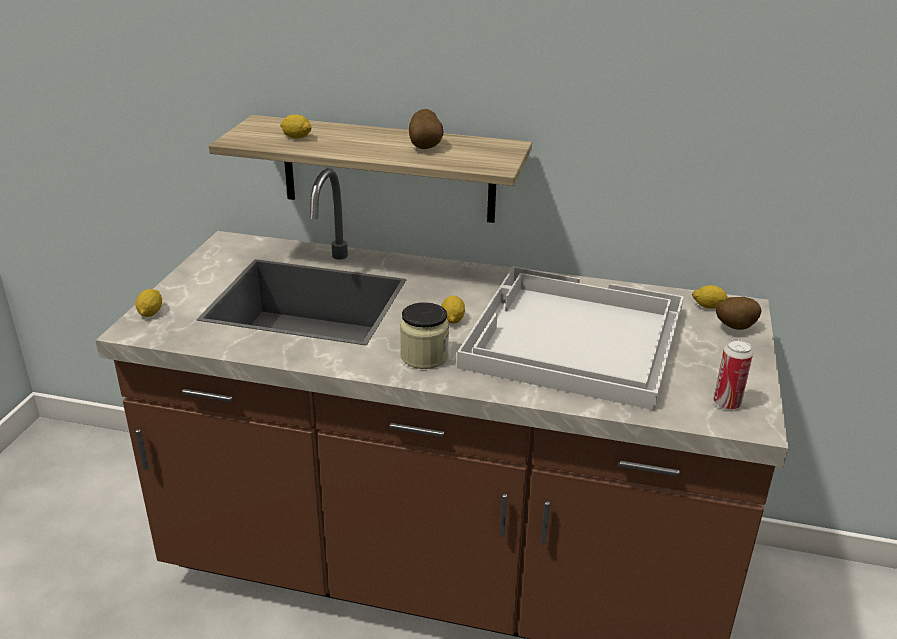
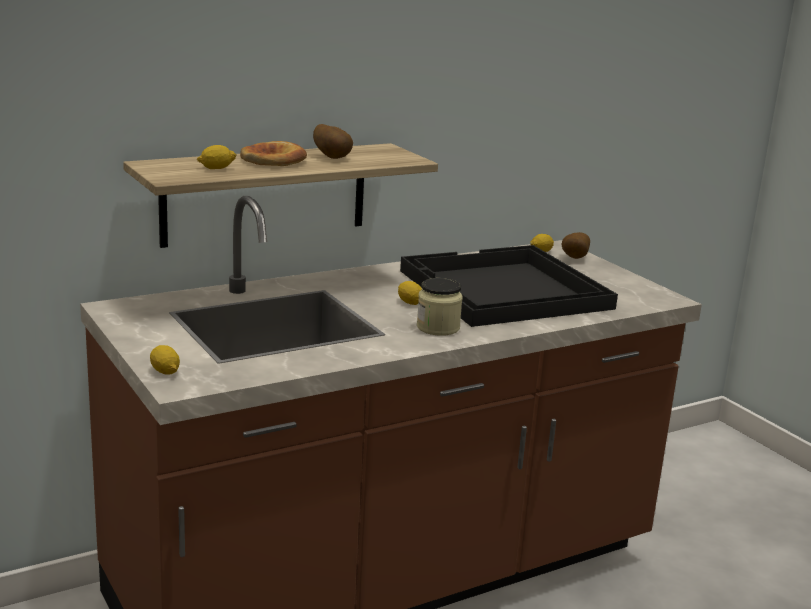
camera: 45 degrees left, 10 degrees down
white tray [457,267,684,410] -> black tray [400,245,618,327]
can [713,339,753,410] -> none
none -> bread [240,141,307,166]

